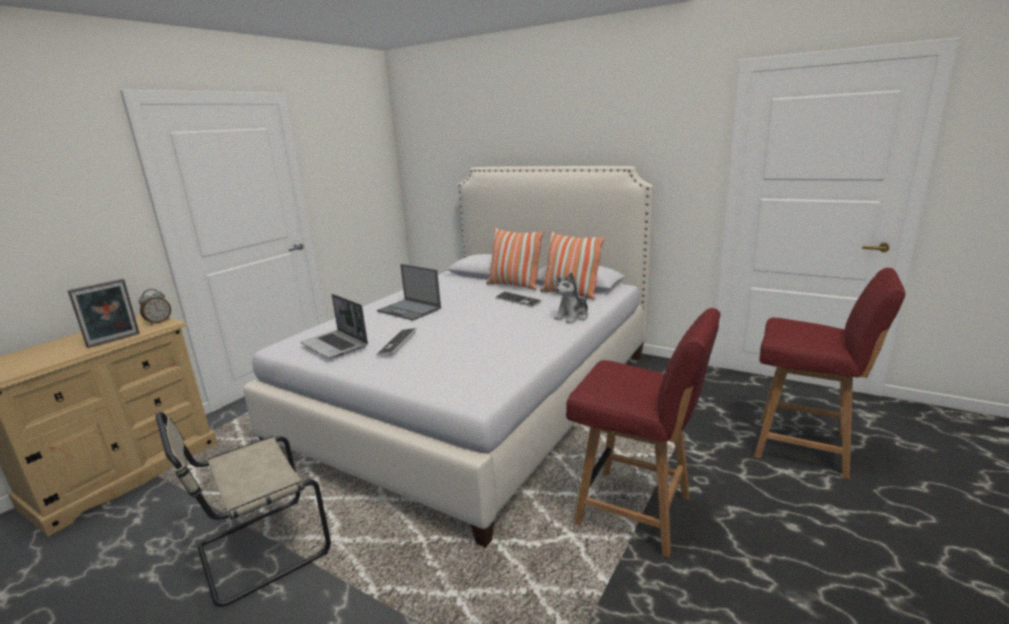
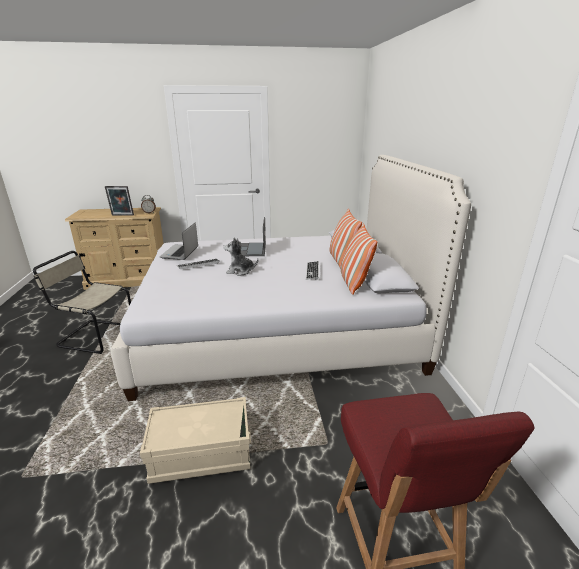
camera: 50 degrees right, 5 degrees up
plush toy [554,272,588,324] -> plush toy moved to [223,237,258,276]
red chair [566,308,720,558] -> beige storage box [140,397,252,484]

